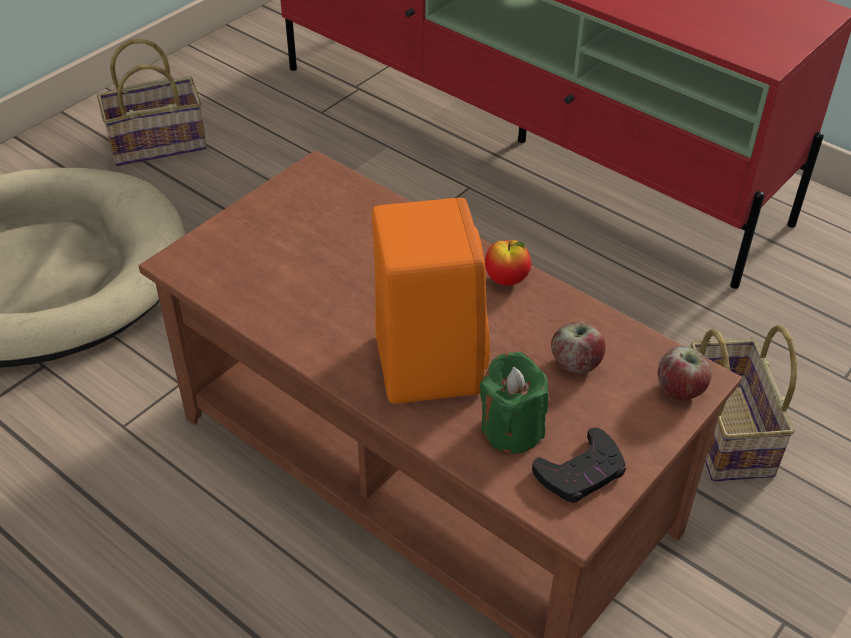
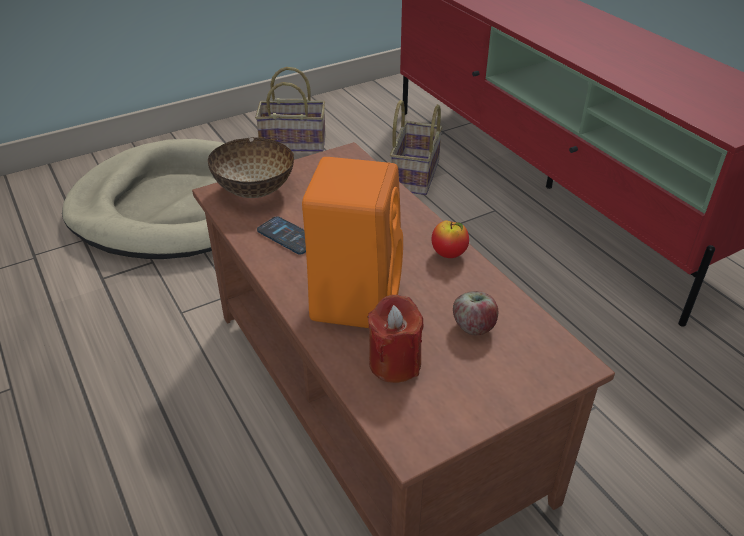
camera: 20 degrees right, 5 degrees down
green candle [480,352,549,454] -> red candle [367,295,424,383]
black game controller [532,427,626,503] -> none
apple [658,346,712,400] -> none
basket [690,325,797,481] -> basket moved to [390,100,443,195]
none -> bowl [208,137,294,198]
none -> phone [257,216,306,255]

